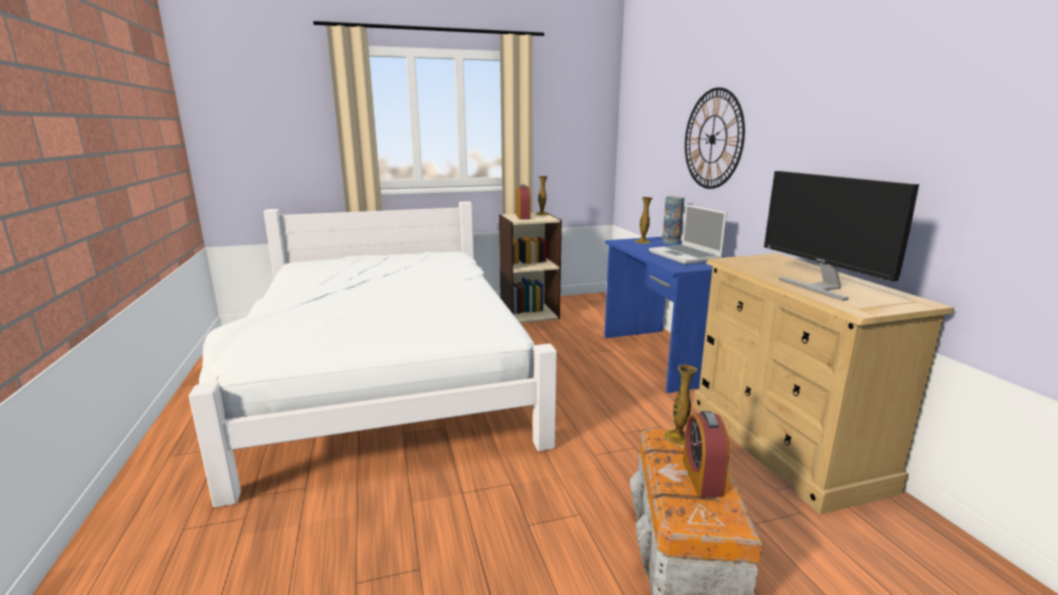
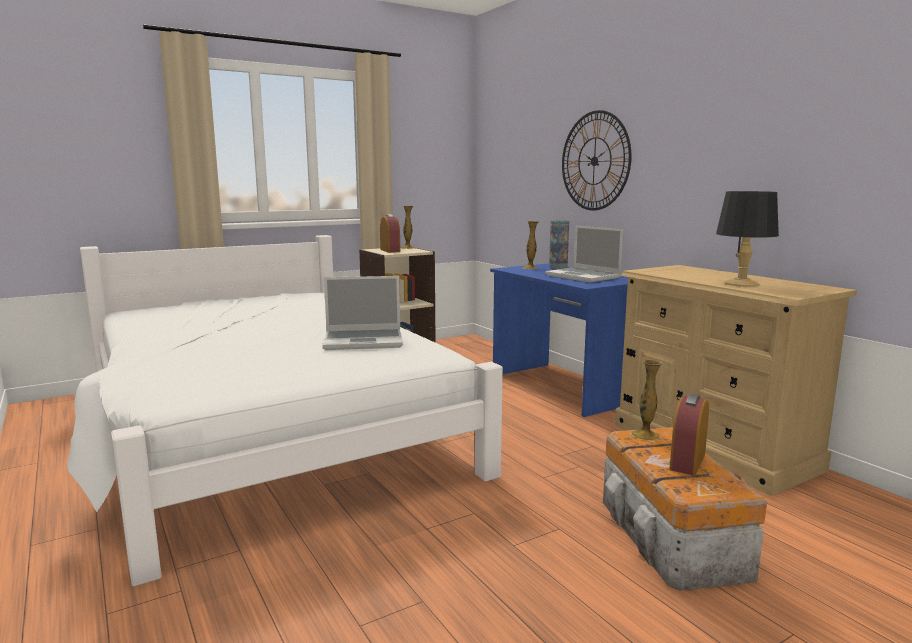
camera: 15 degrees left, 5 degrees down
alarm clock [683,411,729,497] -> alarm clock turned 45 degrees clockwise [670,394,709,475]
monitor [764,171,919,301] -> black table lamp [716,191,779,287]
none -> laptop [322,276,403,350]

